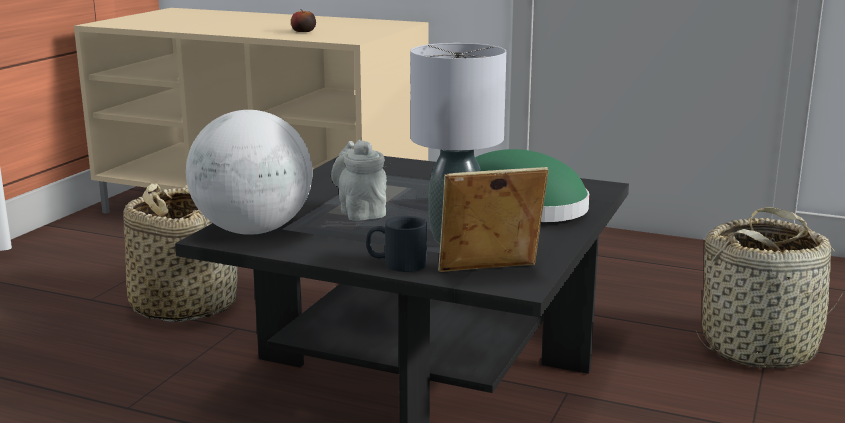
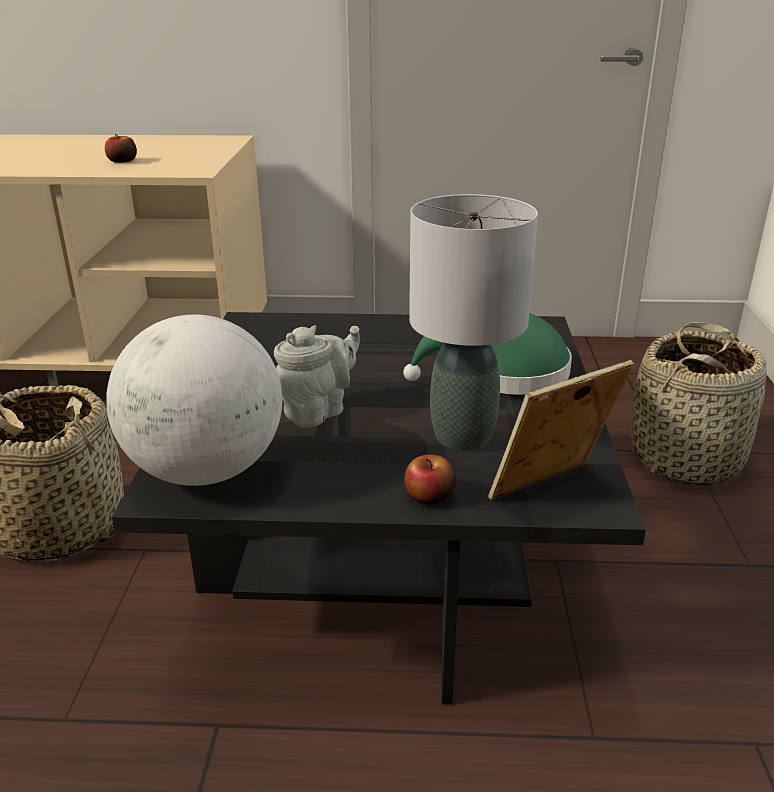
camera: 20 degrees left, 10 degrees up
grey teapot [331,140,387,221] -> grey teapot turned 90 degrees clockwise [274,325,360,427]
black mug [366,216,427,272] -> apple [404,454,457,504]

